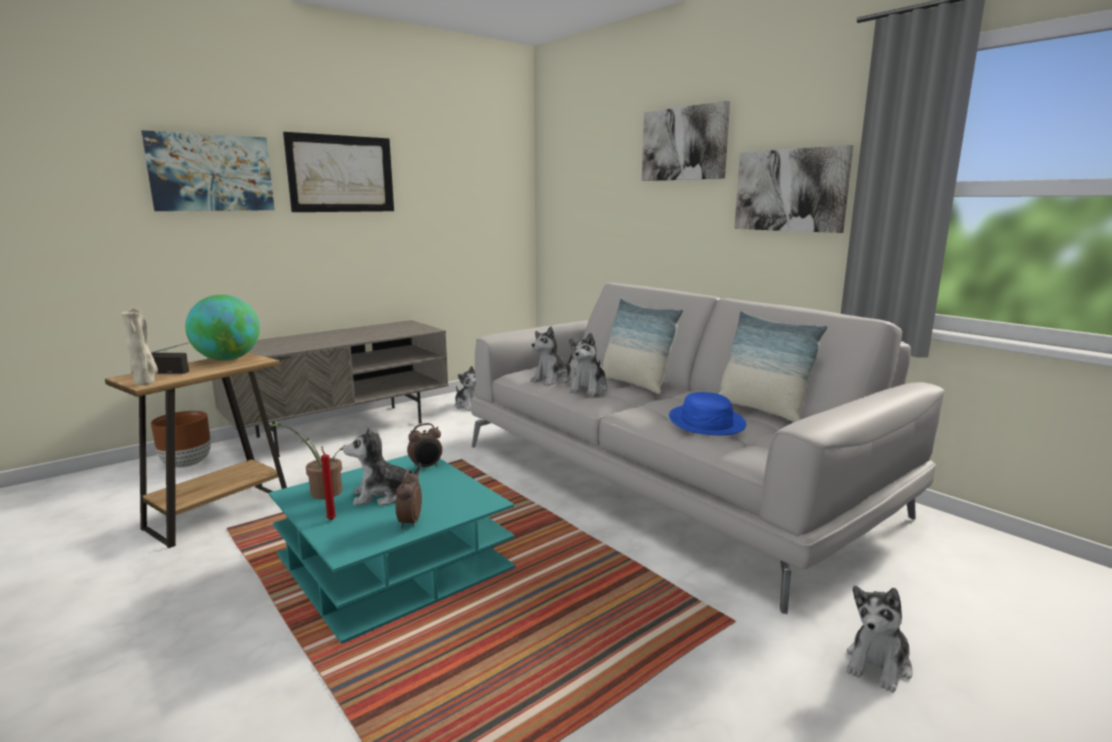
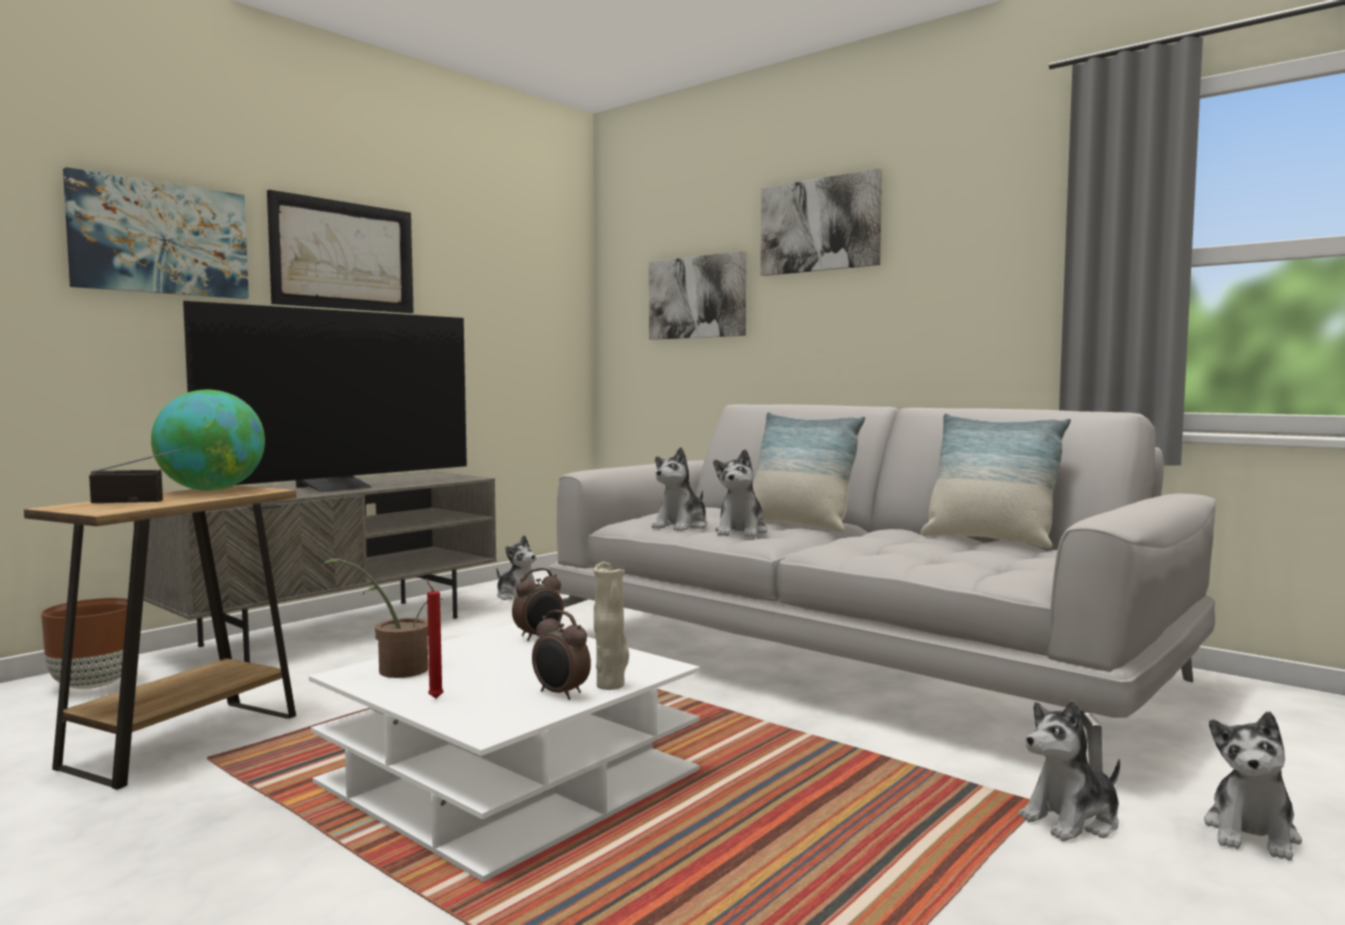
camera: 10 degrees left, 10 degrees down
beige vase [121,308,158,385] -> beige vase moved to [593,562,629,690]
turquoise coffee table [269,455,515,644] -> white coffee table [309,623,700,882]
plush toy [343,426,421,506] -> plush toy moved to [1018,701,1120,841]
alarm clock [396,469,422,529] -> alarm clock turned 45 degrees counterclockwise [532,610,591,700]
blue hat [669,392,746,435] -> none
picture [734,145,854,233] -> picture moved to [649,251,746,340]
none -> television [183,301,467,492]

